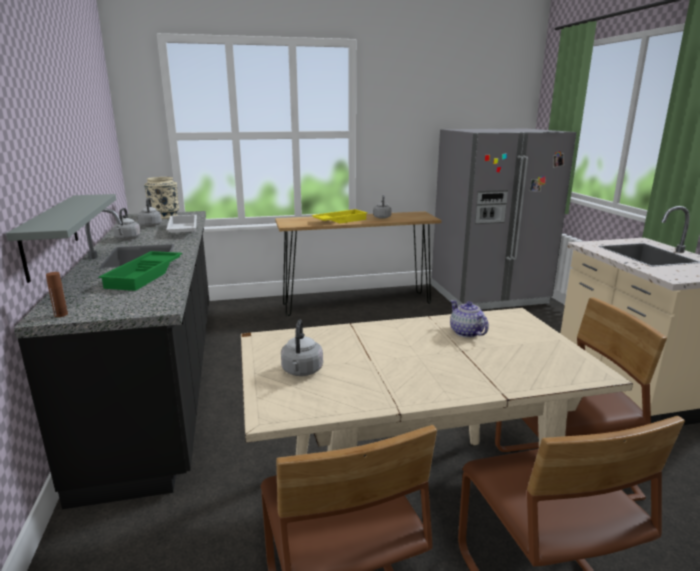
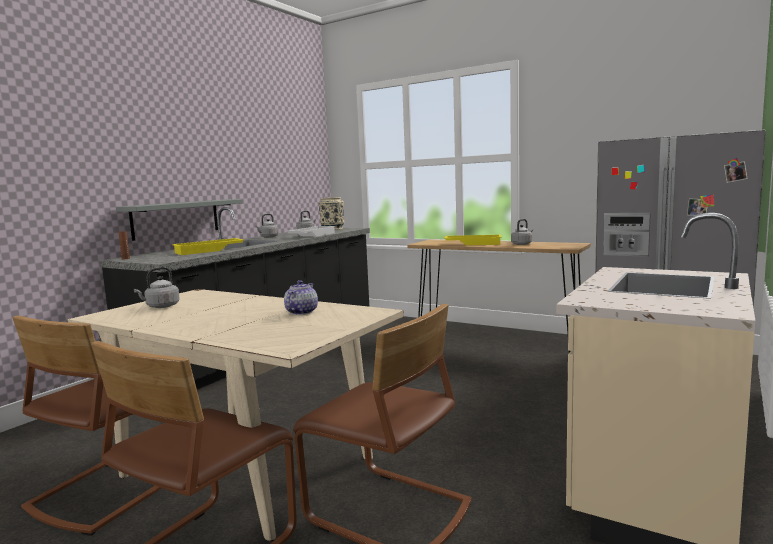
camera: 45 degrees right, 10 degrees down
green tray [98,251,182,291] -> yellow tray [172,238,245,255]

